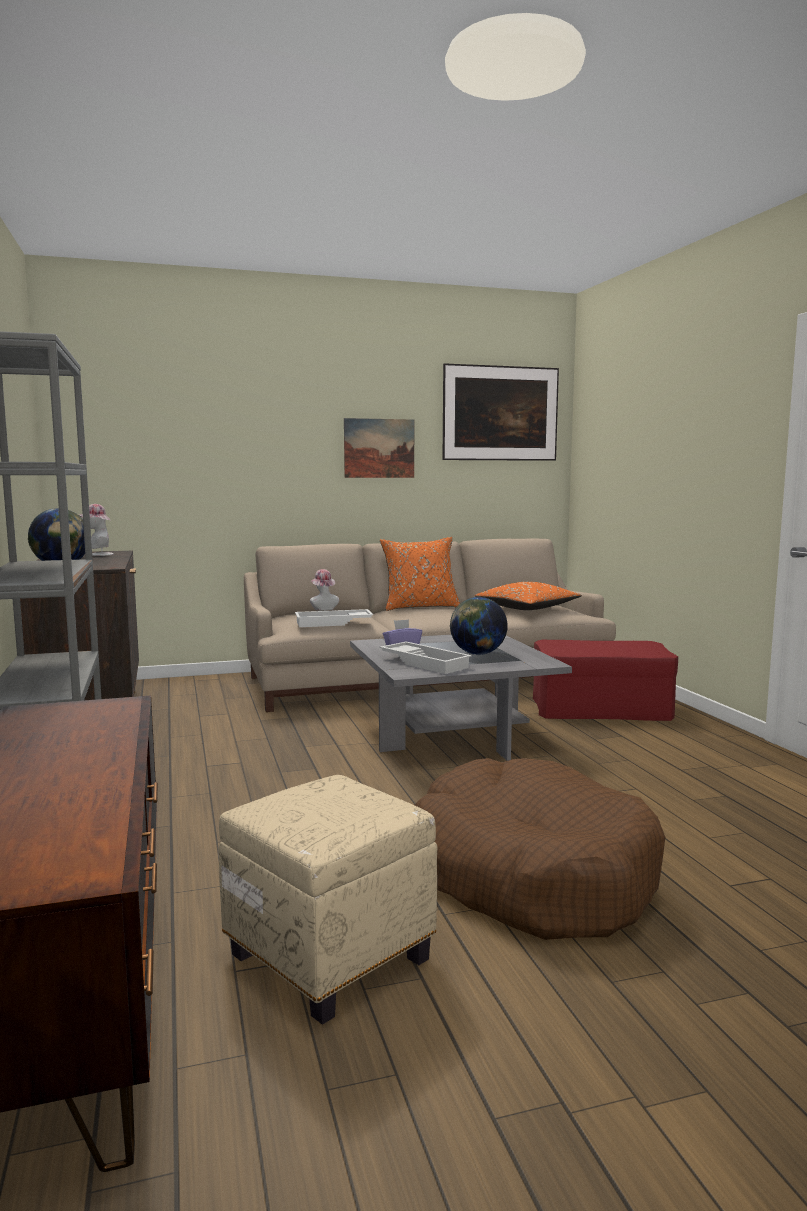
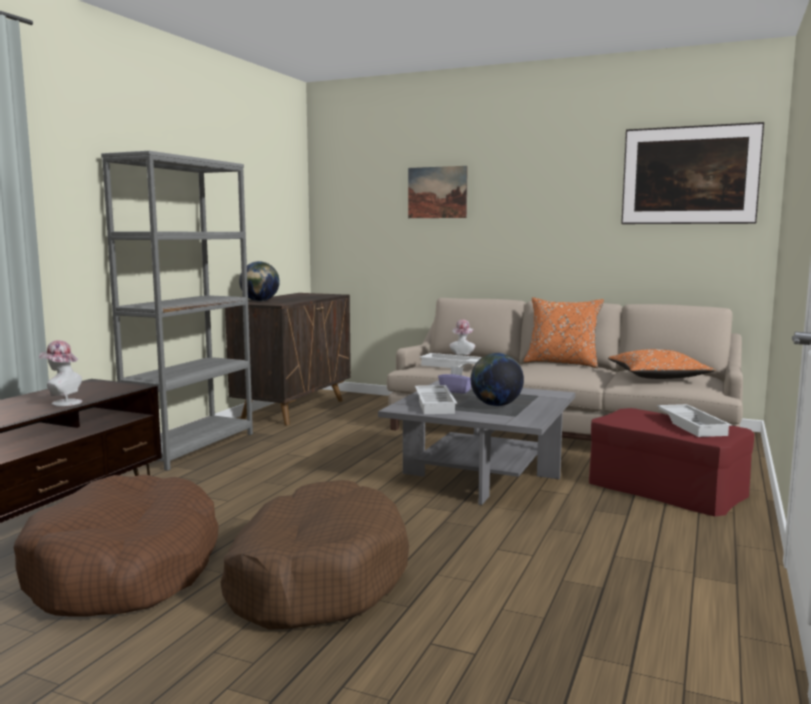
camera: 40 degrees right, 0 degrees up
hat [79,504,114,556] -> hat moved to [39,340,82,406]
beige ottoman [219,775,438,1025] -> brown dog bed [14,474,219,617]
picture [344,418,414,478] -> picture moved to [408,166,468,218]
none -> white tray [657,404,732,437]

